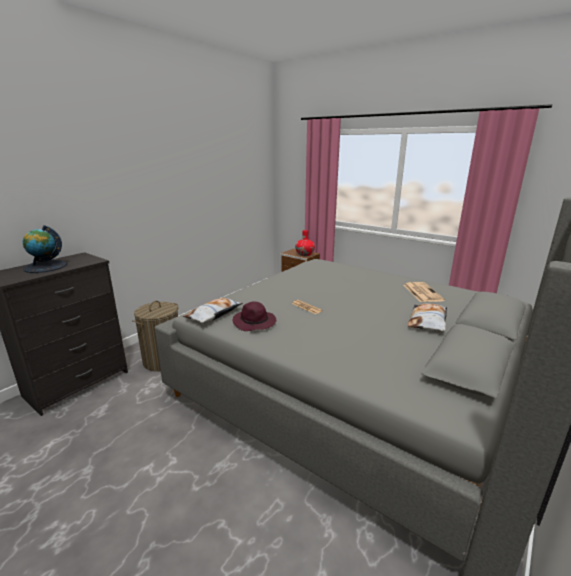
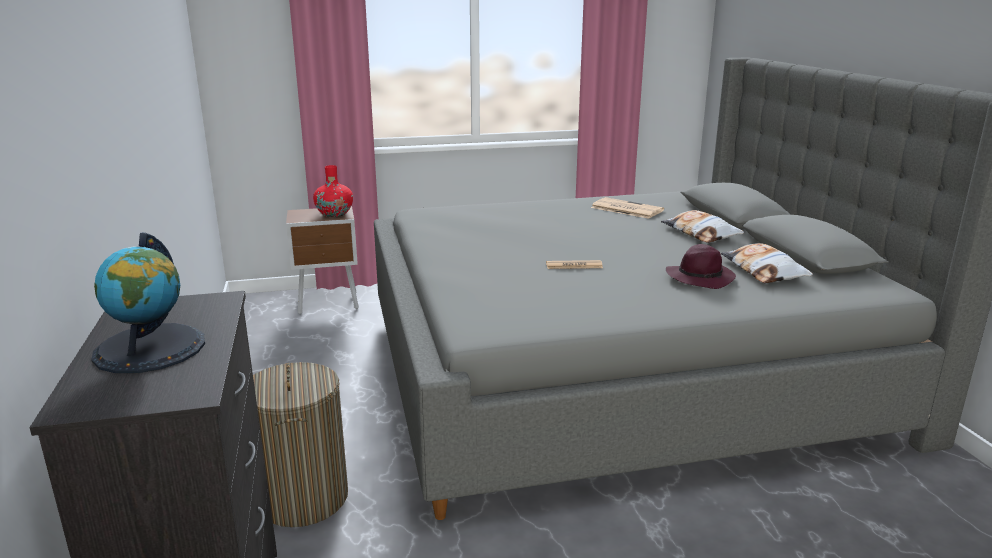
camera: 50 degrees left, 0 degrees up
pillow [183,298,243,323] -> pillow moved to [721,243,813,283]
purple hat [232,301,276,331] -> purple hat moved to [666,244,736,289]

